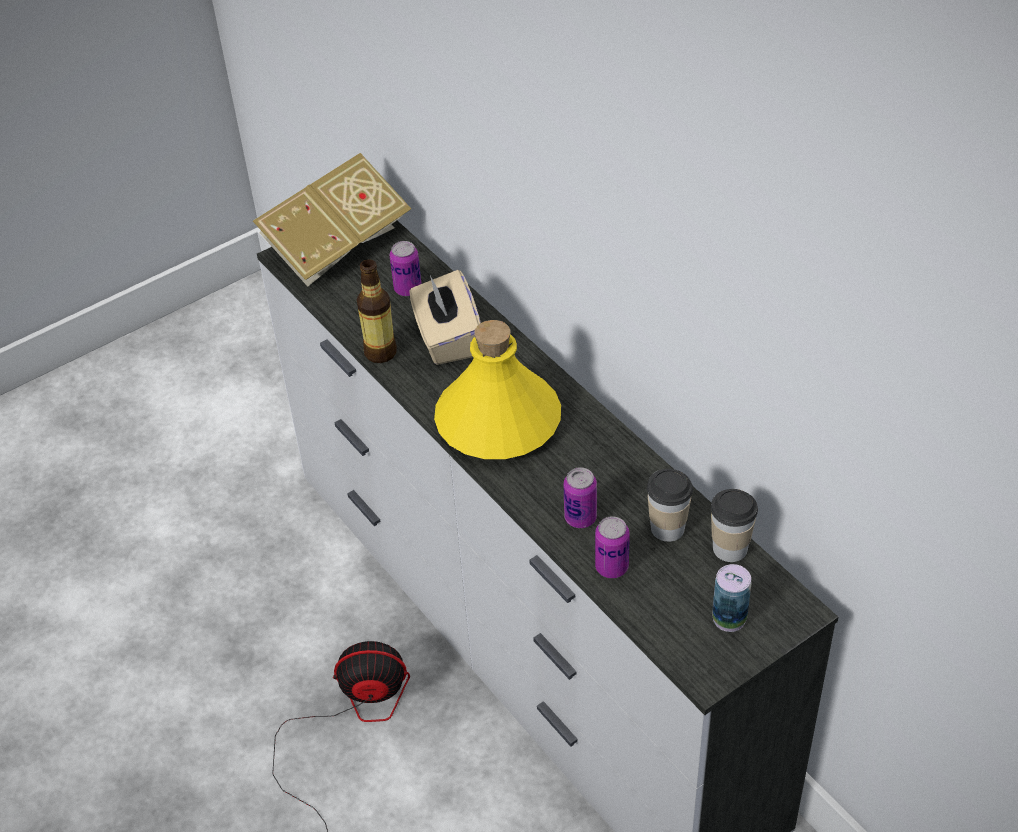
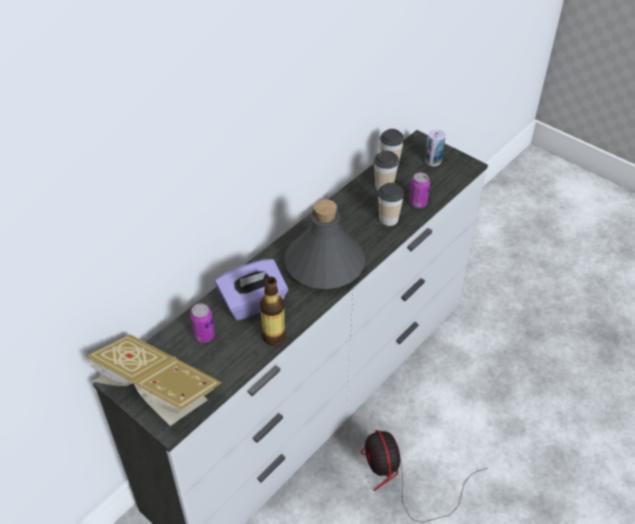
camera: 105 degrees left, 0 degrees up
beige tissue box [409,270,481,365] -> purple tissue box [215,259,288,321]
yellow bottle [434,320,561,459] -> grey bottle [284,199,365,289]
can [564,467,597,528] -> cup [378,183,404,226]

